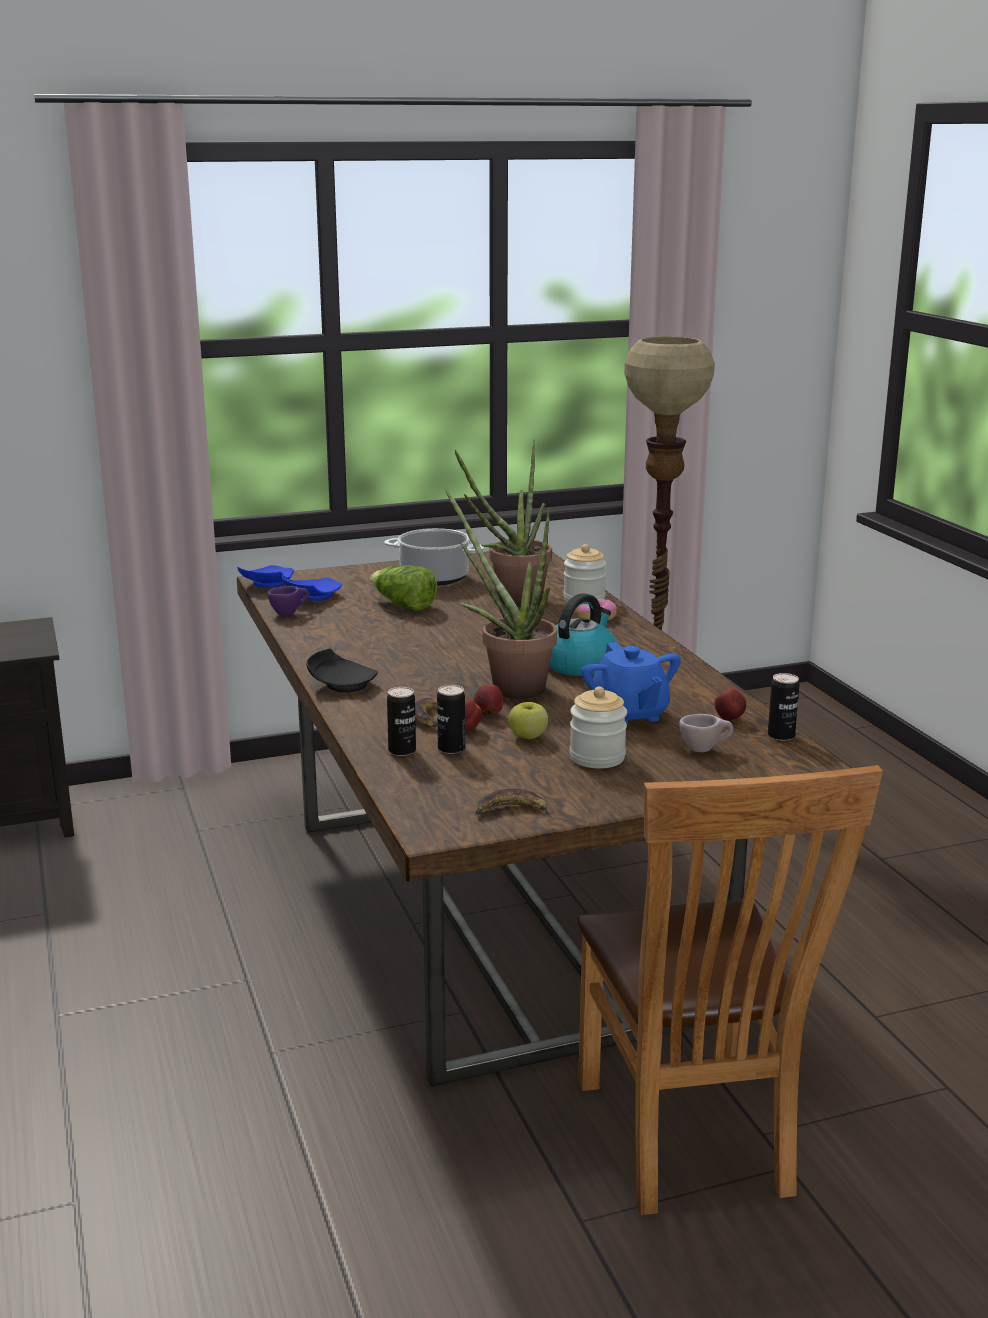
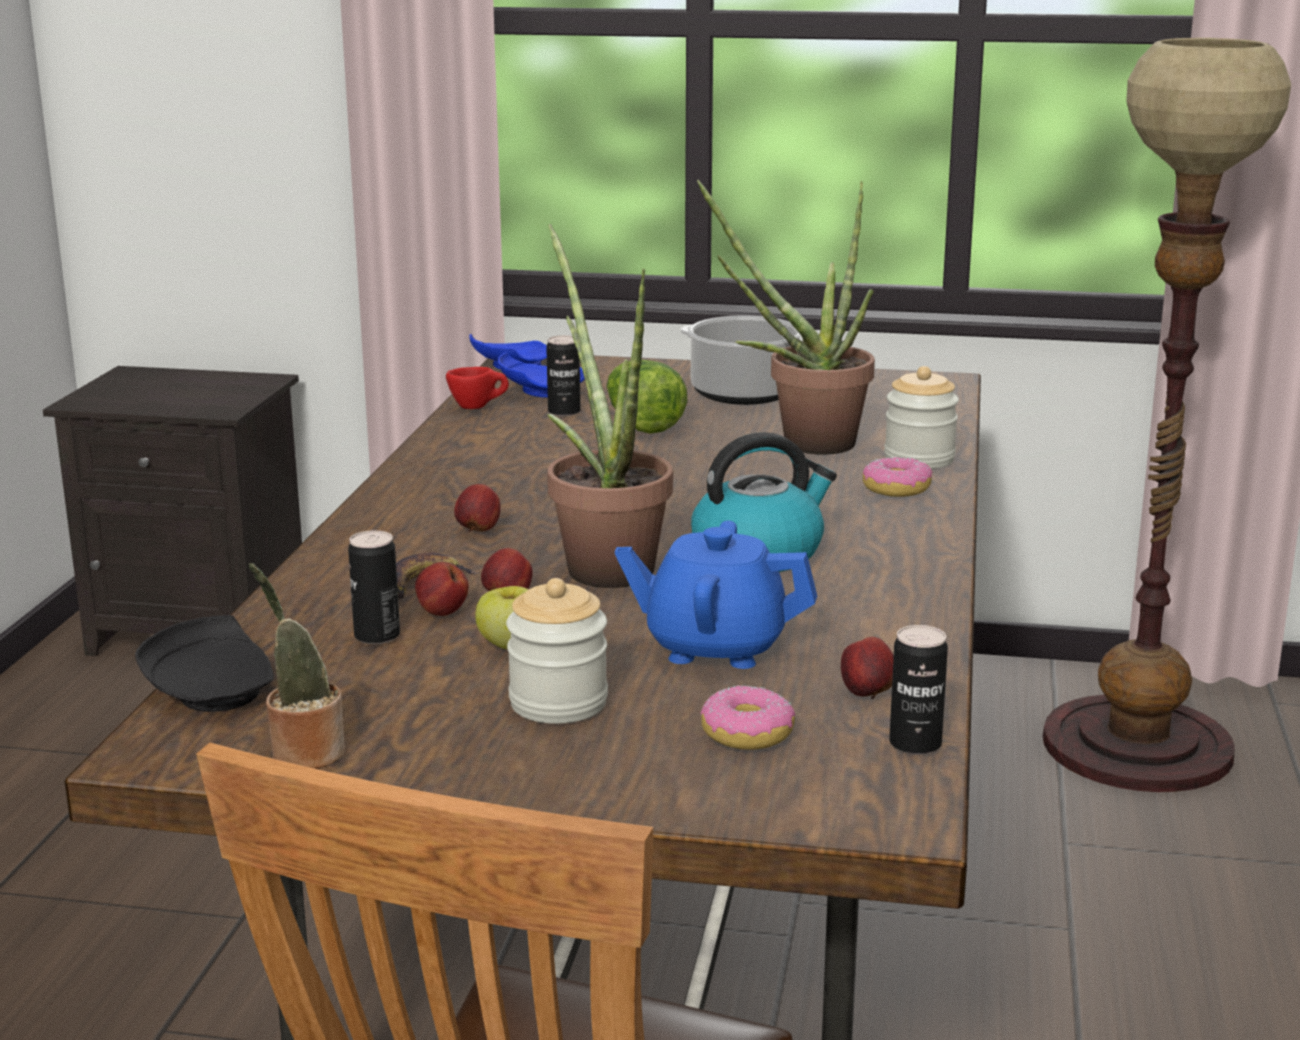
camera: 30 degrees right, 0 degrees up
purple cup [268,586,309,616] -> red cup [446,367,509,409]
black plate [307,649,378,692] -> black plate moved to [135,615,274,712]
can [387,687,416,756] -> can moved to [546,335,581,416]
banana [475,789,552,817] -> potted plant [249,563,345,769]
blue teapot [582,642,681,725] -> blue teapot turned 90 degrees clockwise [615,521,817,669]
beige cup [679,714,733,752] -> donut [700,686,795,750]
none -> apple [454,484,501,532]

